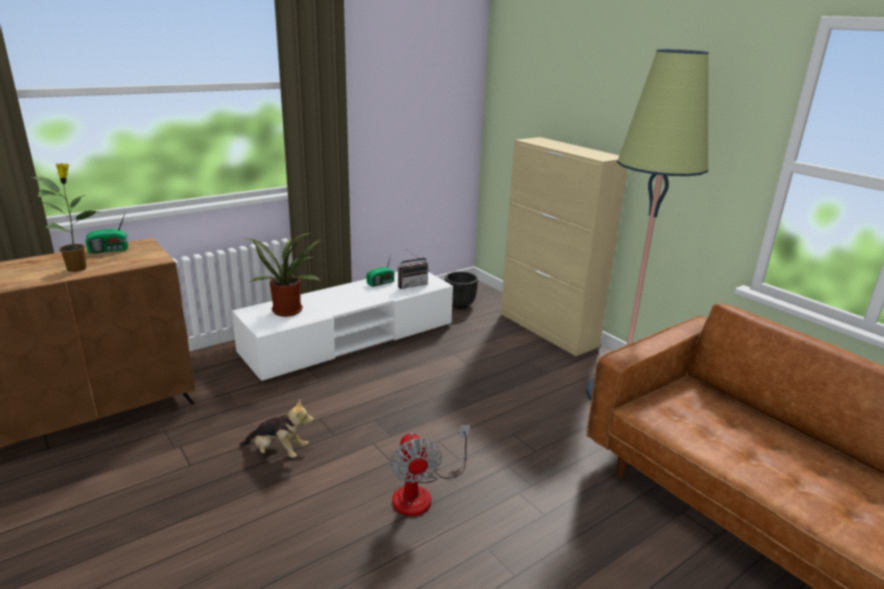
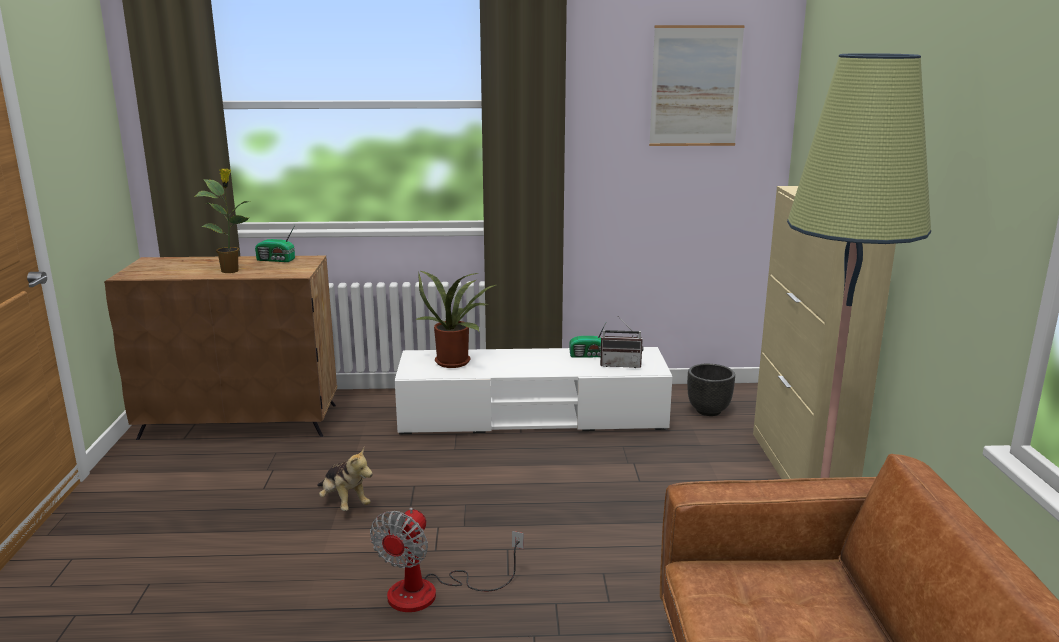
camera: 35 degrees right, 5 degrees down
none -> picture [649,25,745,146]

